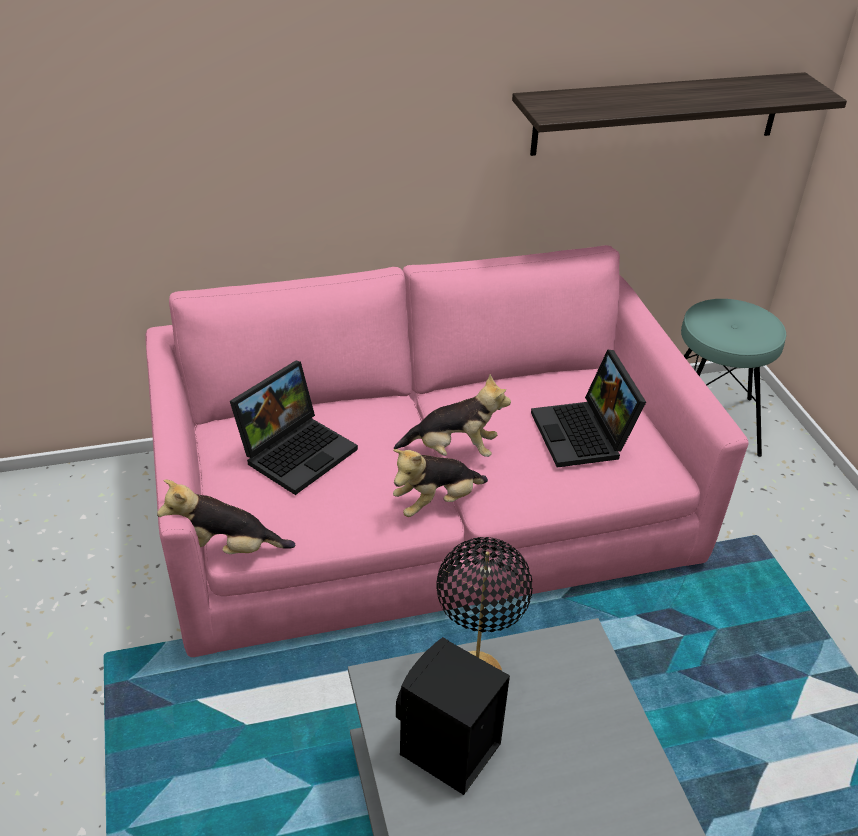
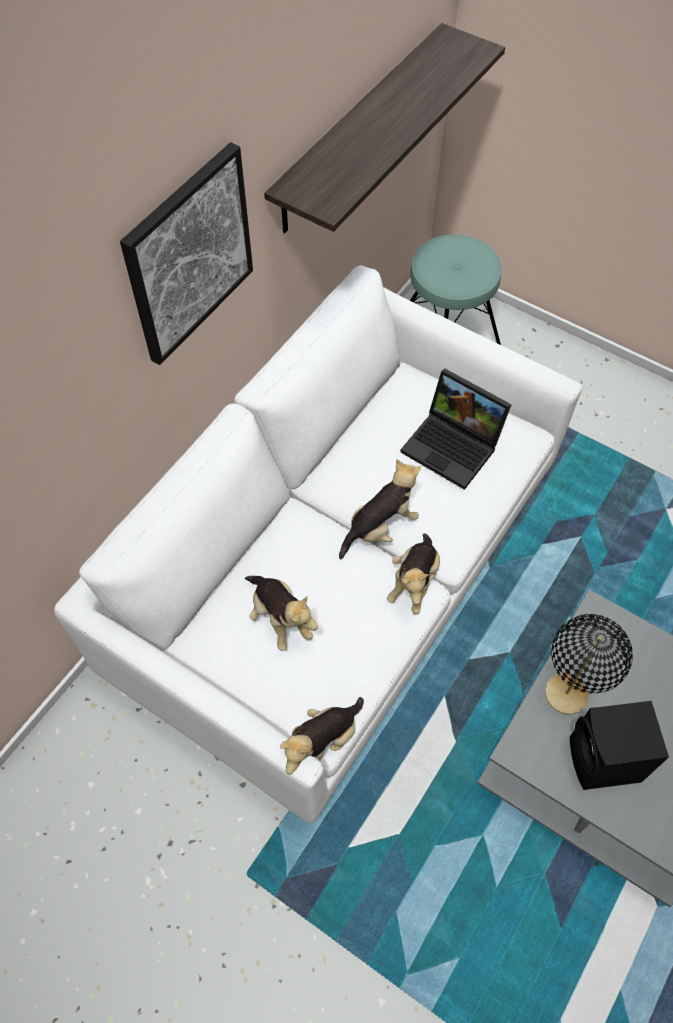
camera: 40 degrees left, 20 degrees up
pink sofa [145,245,749,657] -> white sofa [54,265,582,823]
laptop [230,361,358,495] -> plush toy [245,576,318,651]
none -> picture [120,142,253,365]

